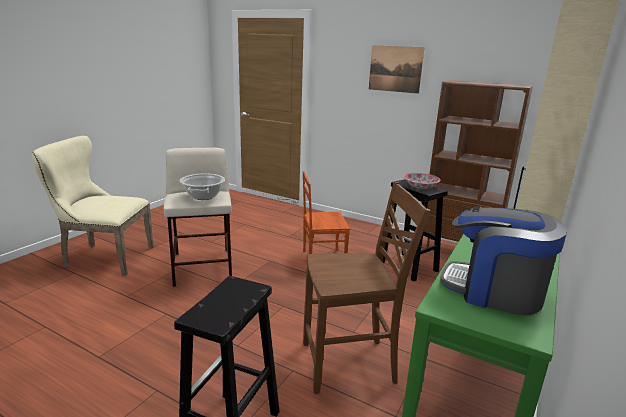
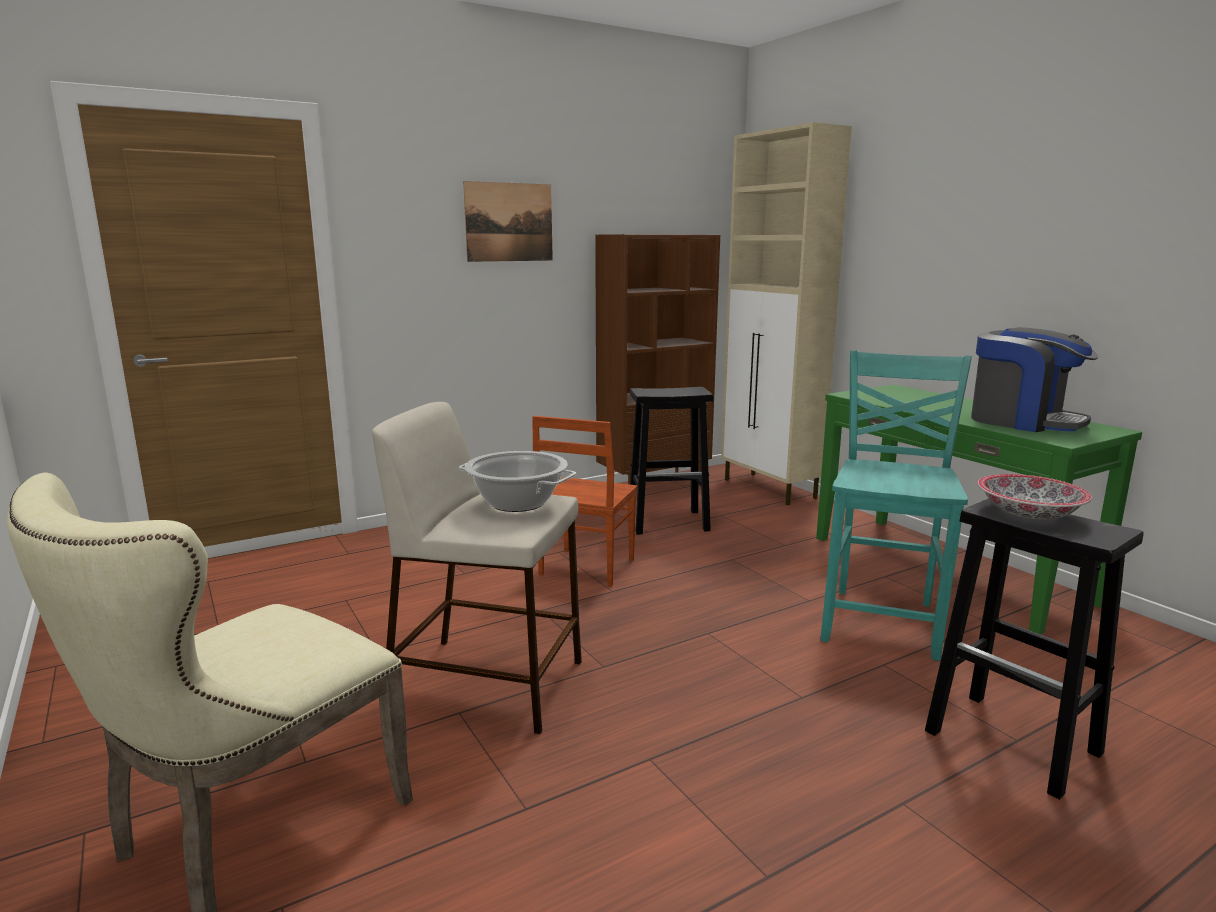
camera: 60 degrees left, 5 degrees down
brown chair [303,182,430,394] -> turquoise chair [821,350,972,661]
bowl [404,173,441,189] -> bowl moved to [978,474,1092,520]
coffee machine [440,206,567,315] -> coffee machine turned 105 degrees counterclockwise [971,327,1098,432]

